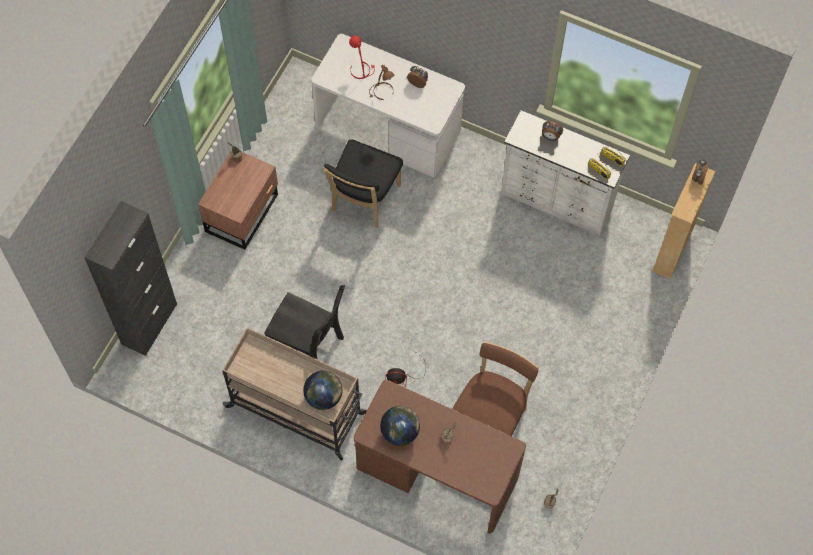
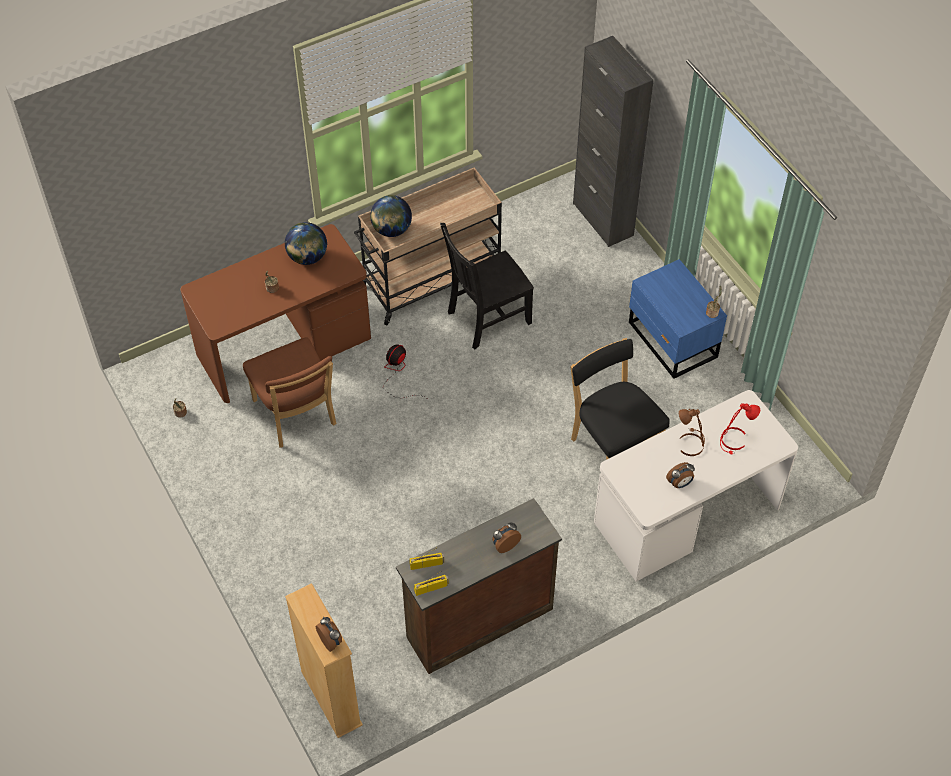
camera: 125 degrees right, 10 degrees down
brown nightstand [198,150,278,250] -> blue nightstand [629,259,727,379]
white dresser [501,110,630,236] -> brown dresser [396,498,562,674]

